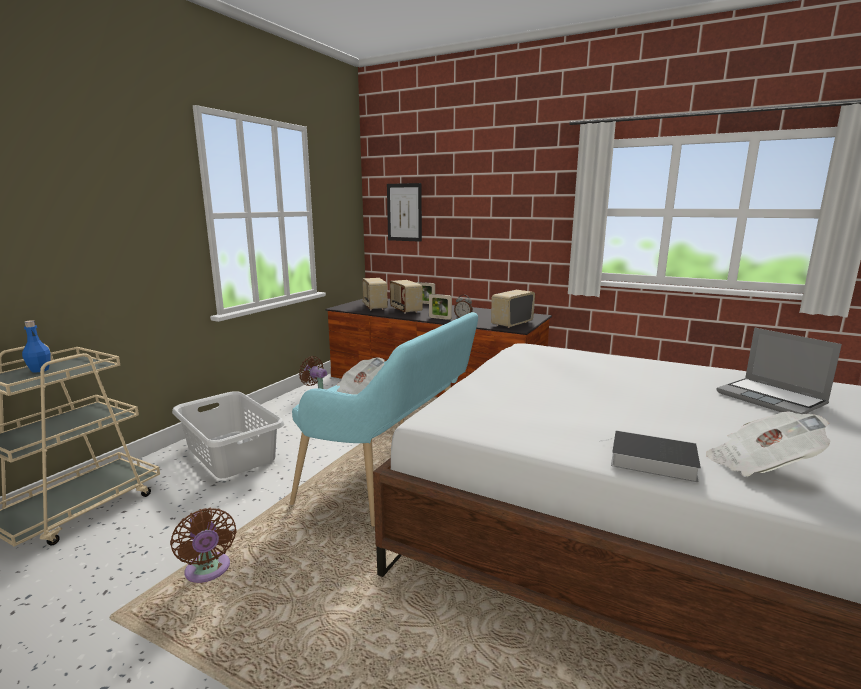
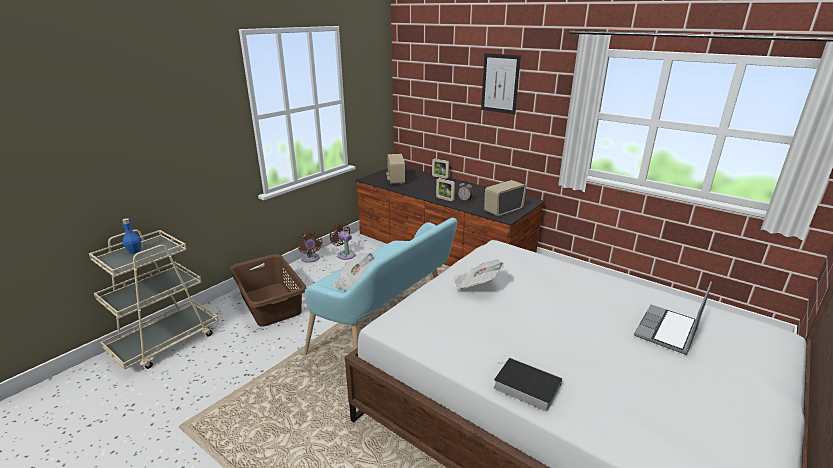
camera: 10 degrees right, 10 degrees up
brown fan [170,508,237,583] -> brown fan moved to [296,231,322,263]
grey laundry basket [172,391,284,478] -> brown laundry basket [230,254,306,326]
picture [387,183,422,242] -> picture moved to [481,53,521,114]
radio [390,280,423,314] -> none
newspaper [706,411,830,476] -> newspaper moved to [454,259,504,290]
laptop [717,328,842,414] -> laptop turned 60 degrees clockwise [634,281,712,355]

